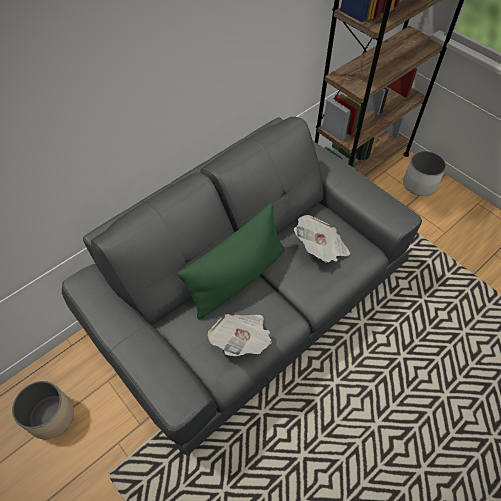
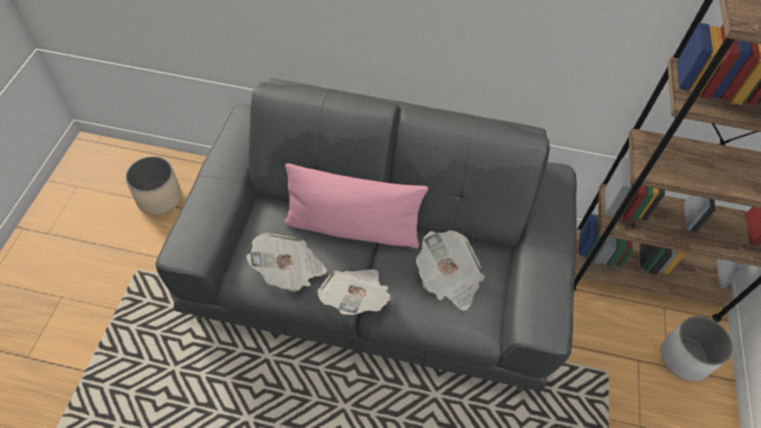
camera: 50 degrees right, 0 degrees up
green pillow [177,203,285,320] -> pink pillow [285,163,428,248]
none -> newspaper [317,269,391,315]

